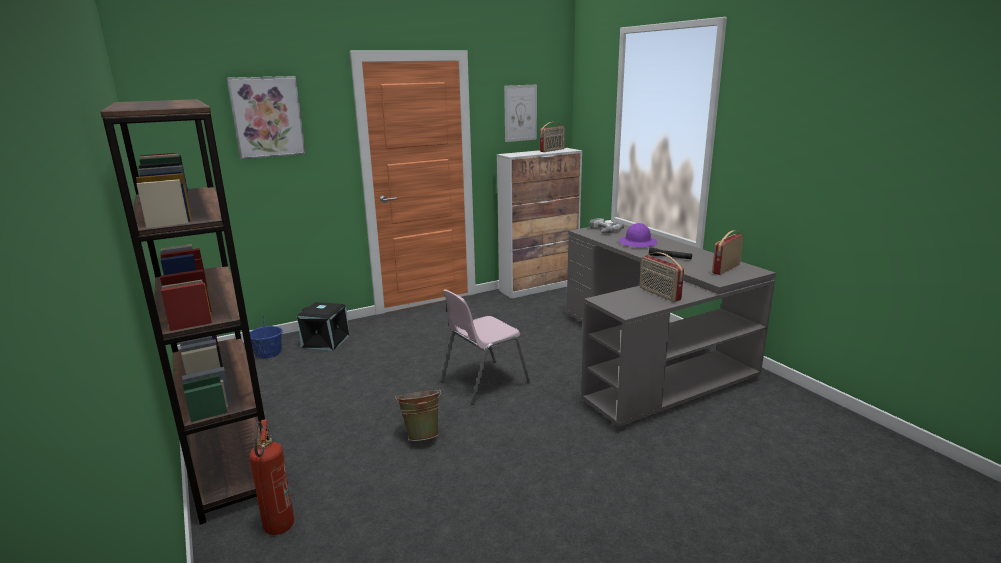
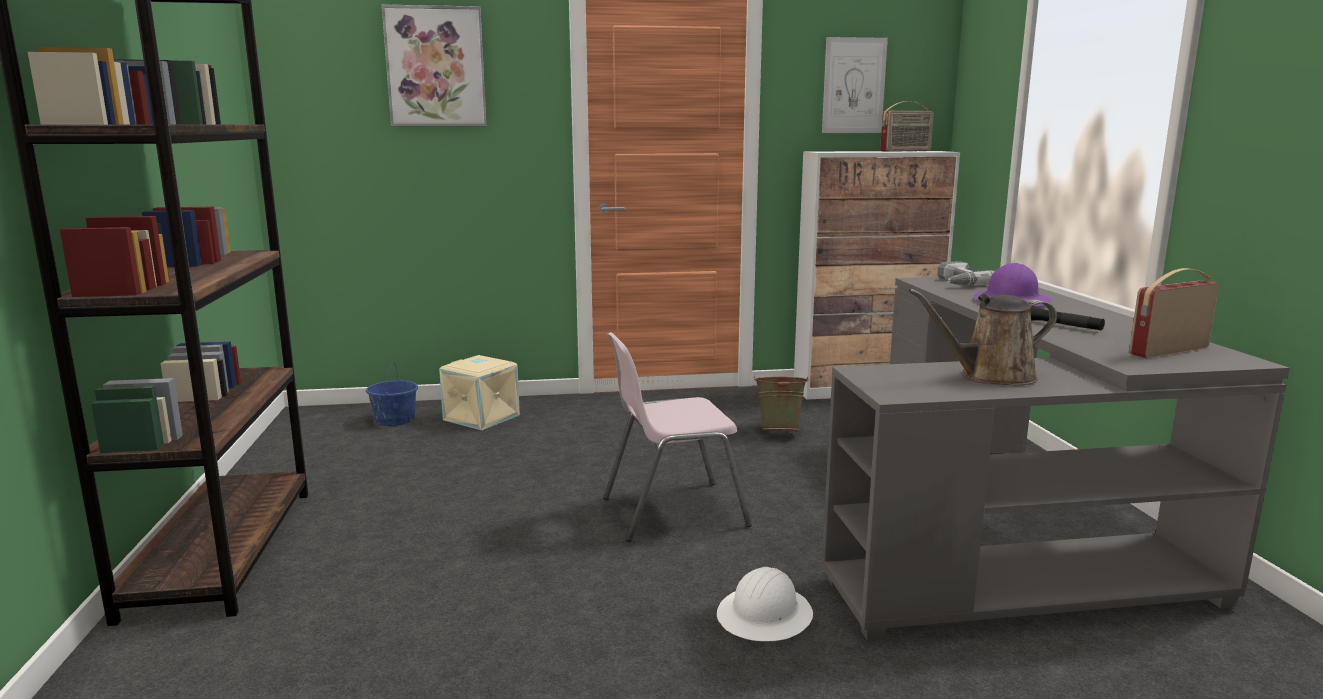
camera: 20 degrees right, 5 degrees down
fire extinguisher [249,419,294,535] -> none
black storage box [297,302,349,351] -> beige storage box [439,355,520,431]
green bucket [395,388,441,441] -> green bucket moved to [754,375,809,431]
radio [639,252,684,302] -> brown watering can [908,289,1057,386]
none -> white hard hat [717,567,813,641]

